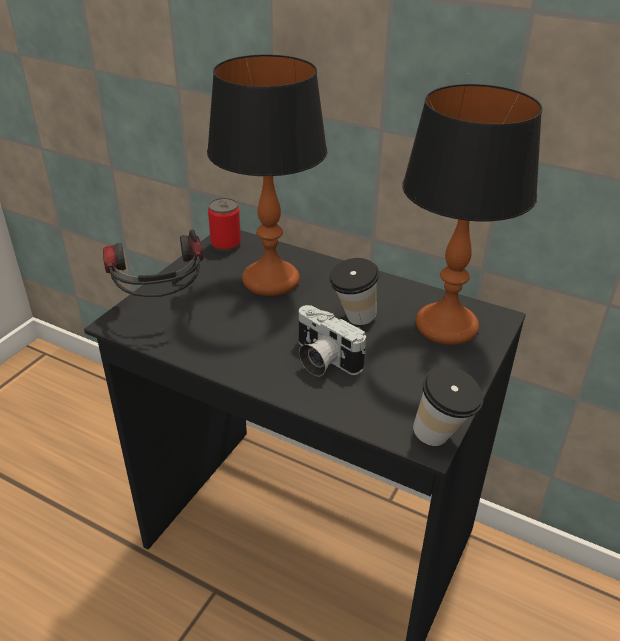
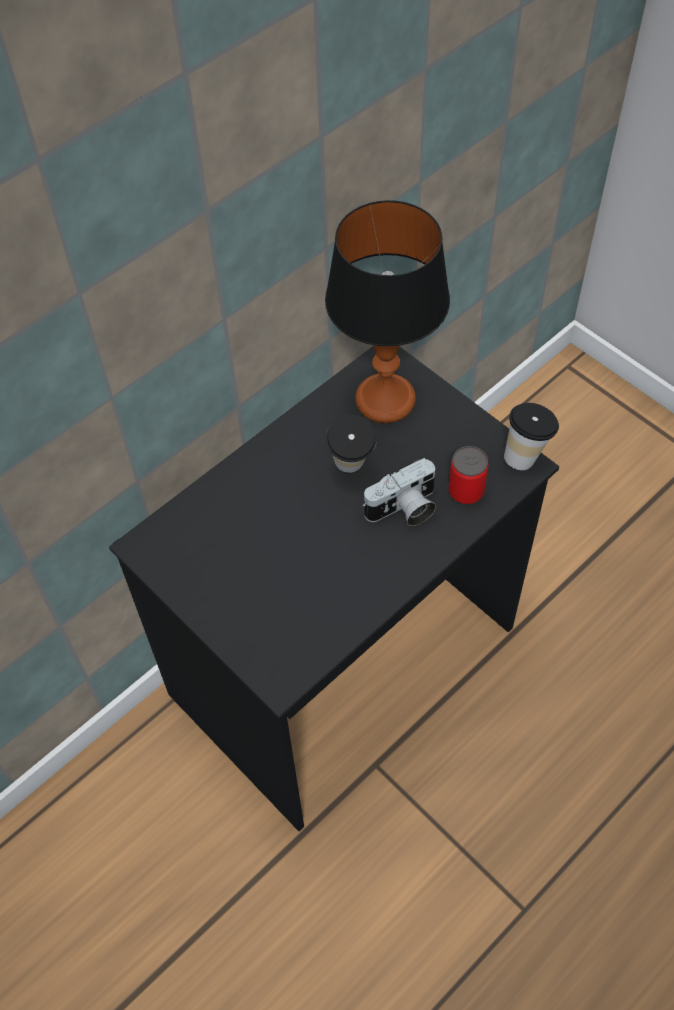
camera: 70 degrees left, 20 degrees up
headphones [103,229,203,297] -> none
table lamp [207,55,327,296] -> none
can [208,198,241,252] -> can moved to [448,446,489,505]

